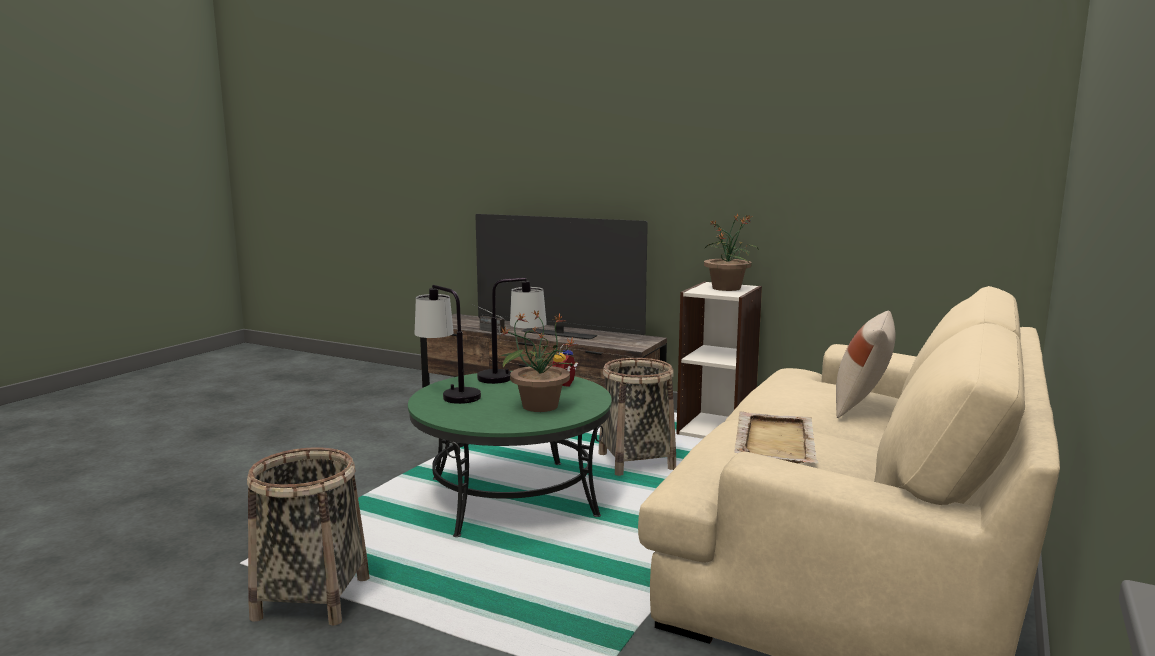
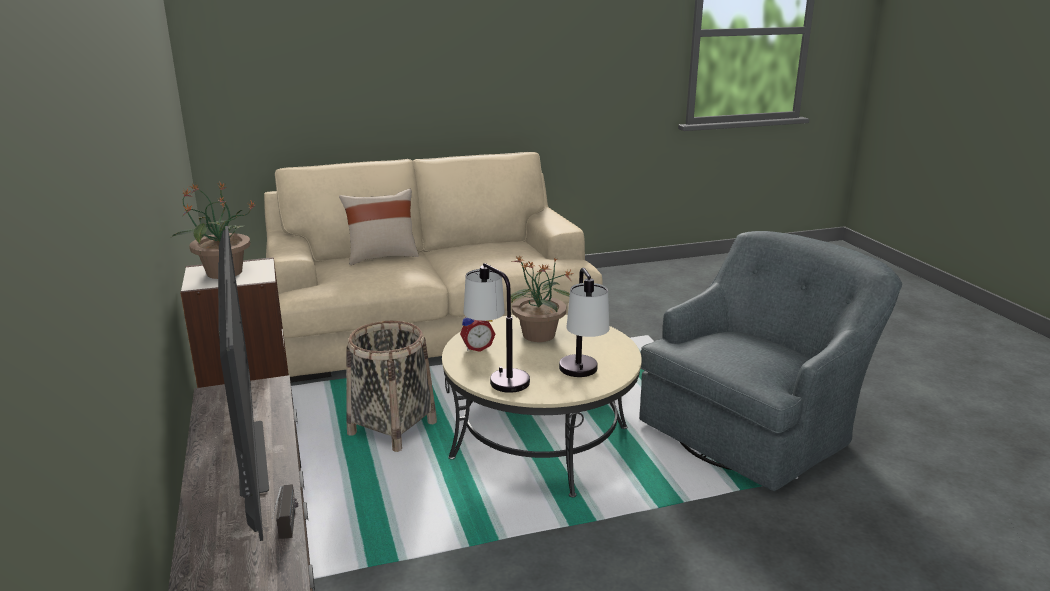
camera: 135 degrees left, 10 degrees up
basket [247,447,369,626] -> grey armchair [639,231,902,491]
green coffee table [408,371,612,537] -> beige coffee table [442,315,642,497]
beige tray [734,412,819,463] -> none

